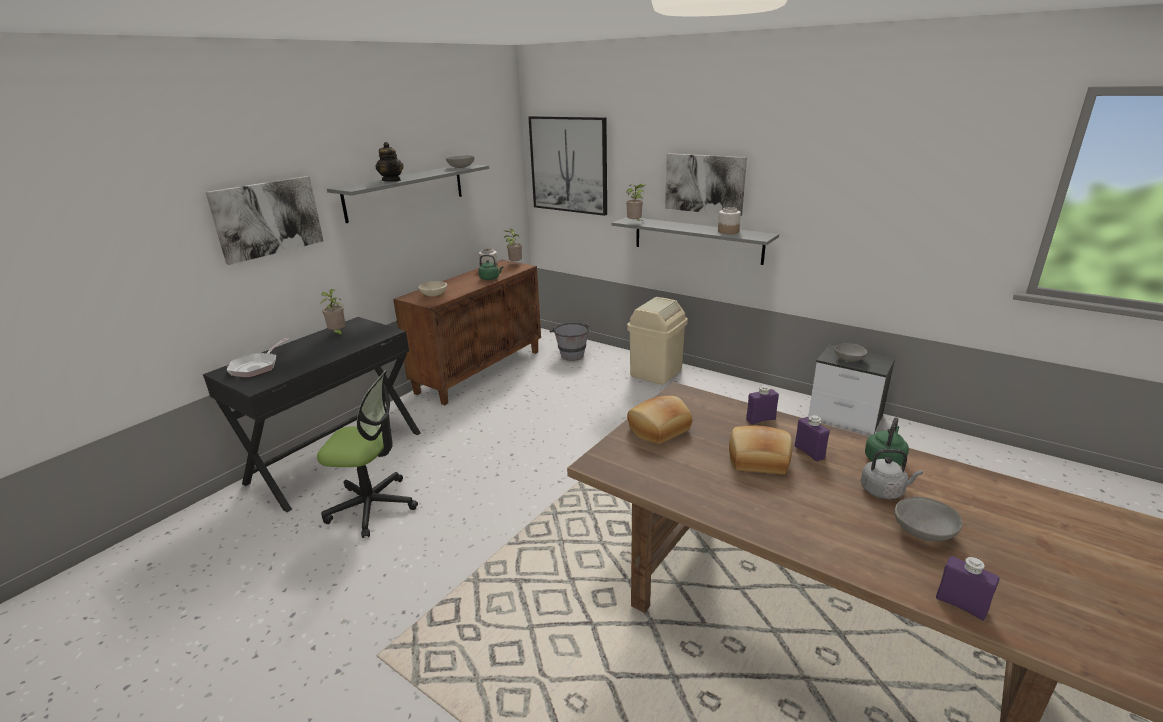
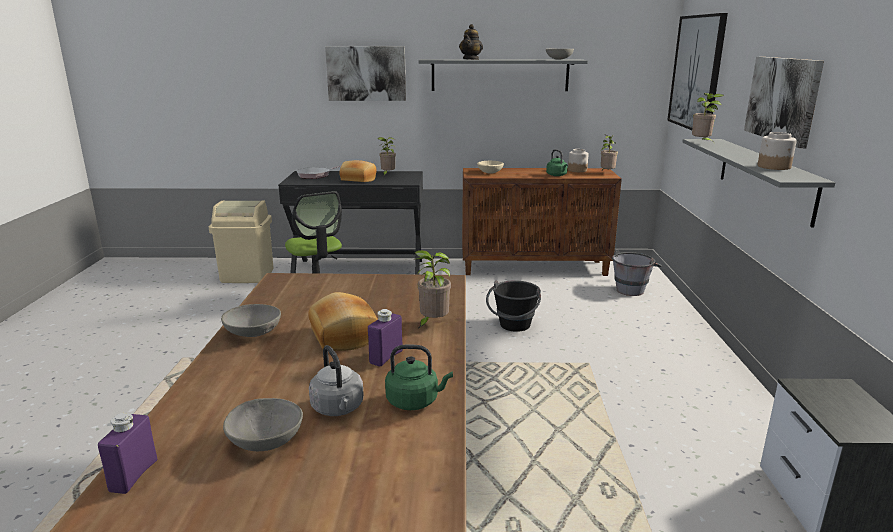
camera: 55 degrees right, 5 degrees down
beige trash can [627,297,688,385] -> beige trash can moved to [209,200,273,283]
bread [627,396,692,444] -> bread moved to [339,160,377,182]
purple bottle [746,385,779,424] -> potted plant [415,250,451,329]
grey bowl [834,343,867,362] -> grey bowl moved to [221,304,281,337]
none -> black bucket [486,280,541,332]

